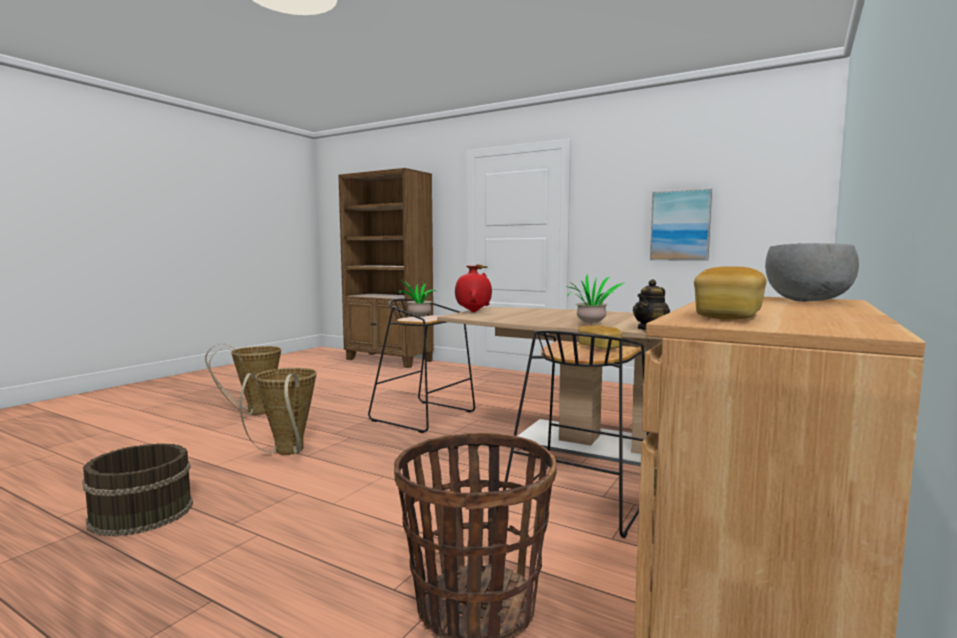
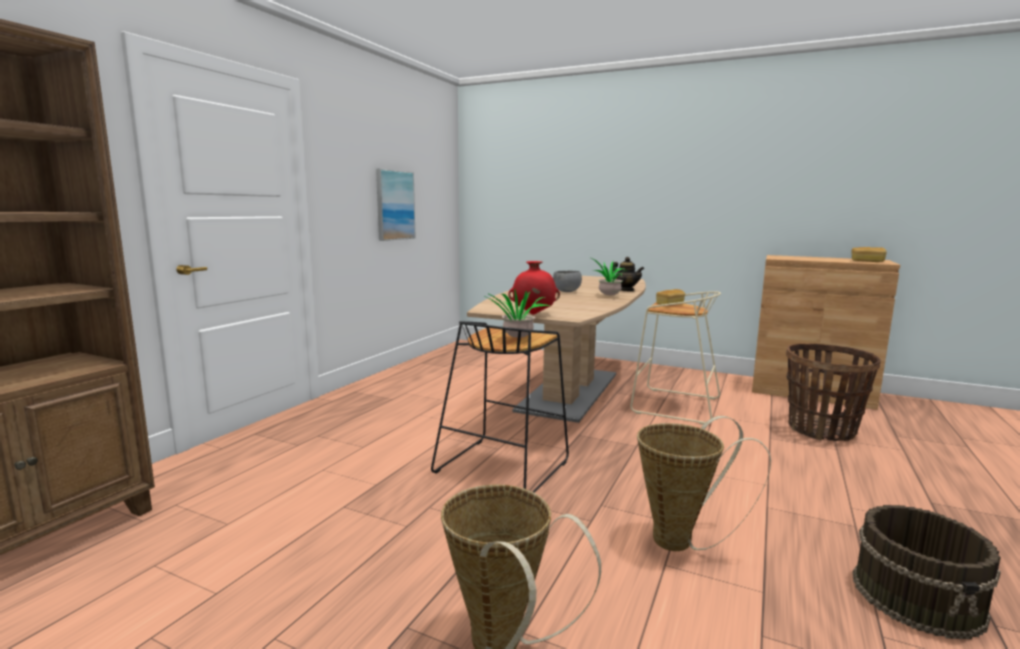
camera: 95 degrees left, 5 degrees up
black stool [503,330,649,538] -> beige stool [630,291,721,425]
grey bowl [765,243,859,302] -> grey bowl moved to [553,270,582,292]

